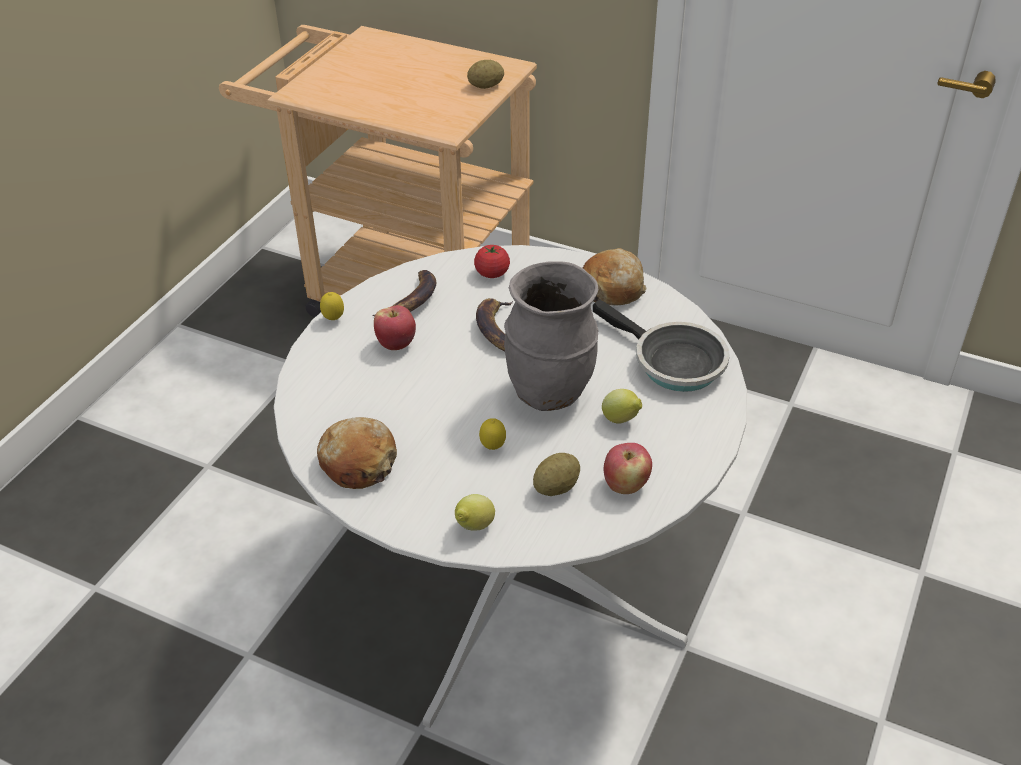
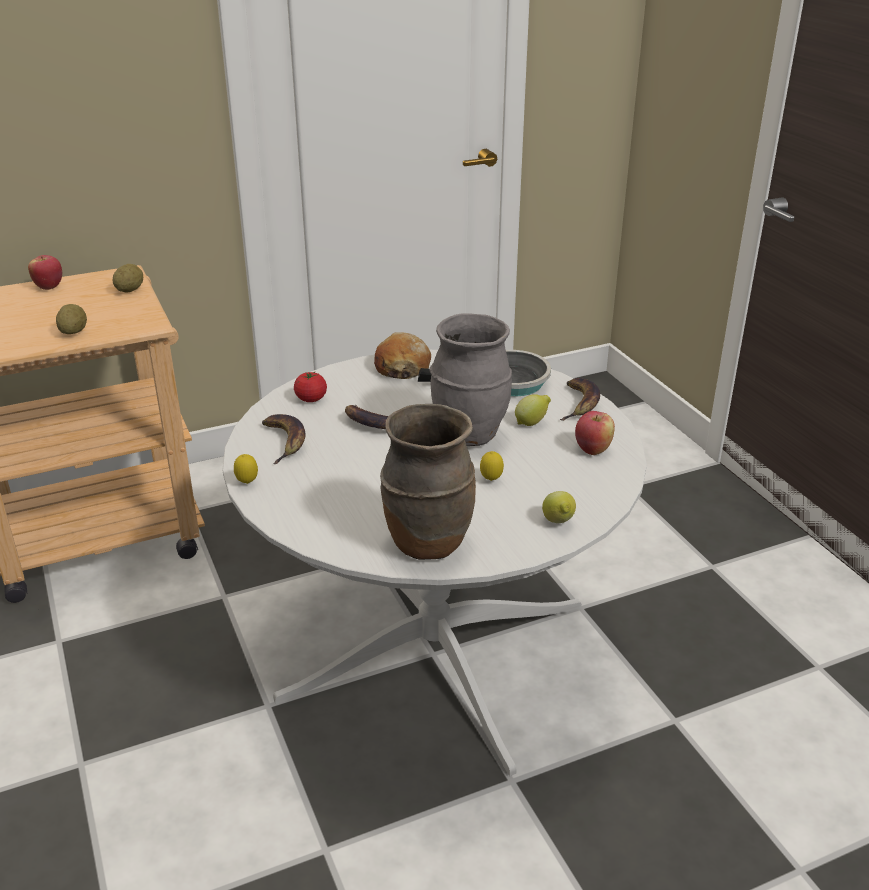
camera: 50 degrees left, 10 degrees down
bread [317,417,397,489] -> brown vase [380,404,476,560]
apple [374,305,416,350] -> apple moved to [28,255,62,290]
potato [533,453,580,496] -> potato moved to [56,304,87,334]
none -> banana [560,378,600,421]

